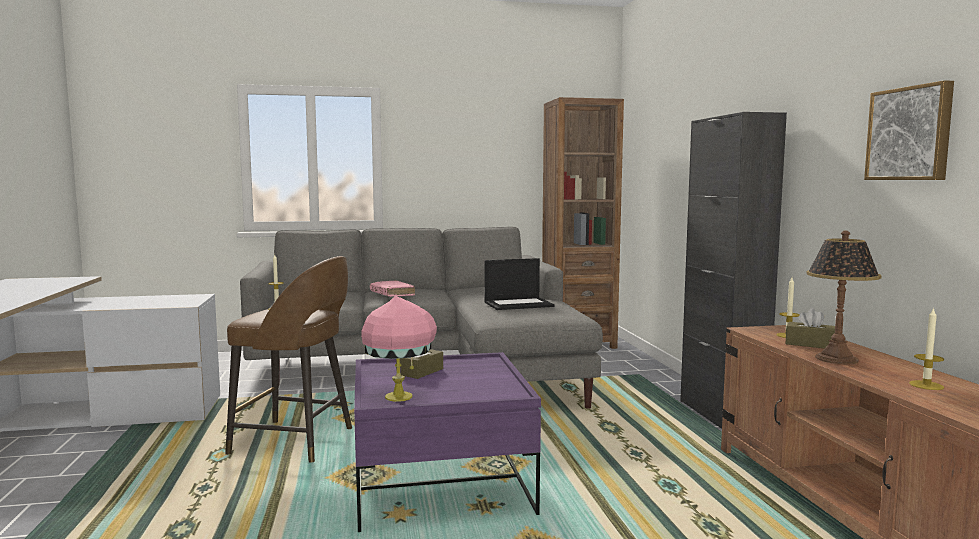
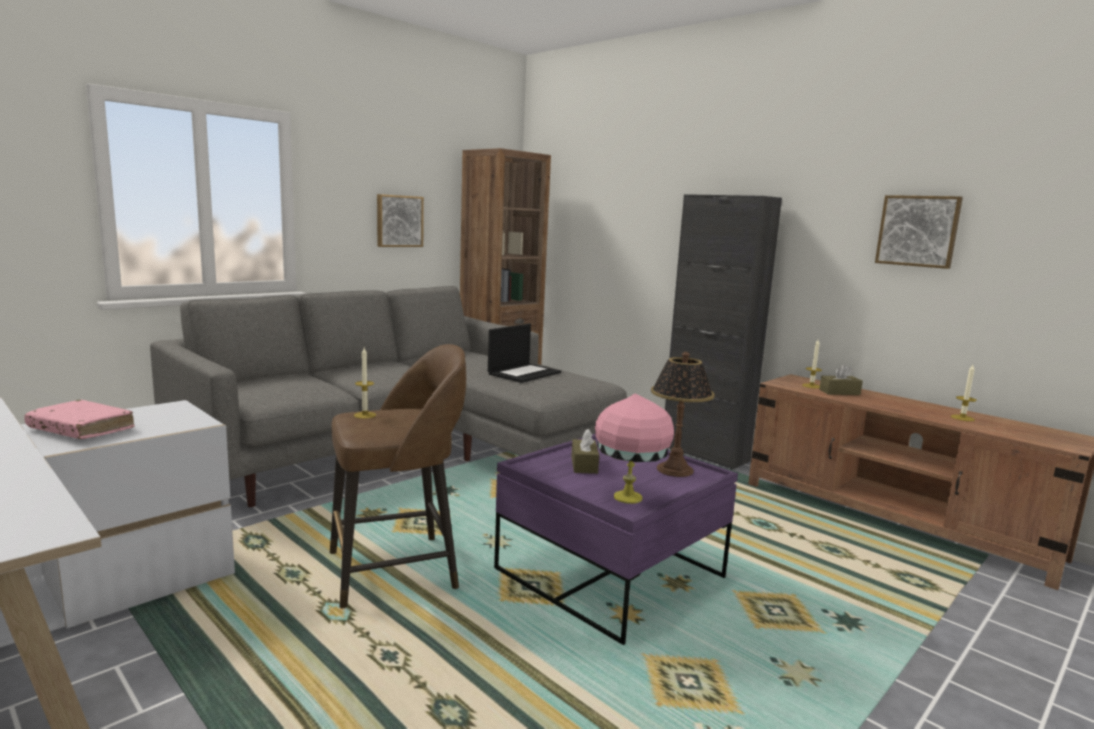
camera: 35 degrees left, 5 degrees up
pink book [370,280,415,297] -> pink book moved to [24,400,135,439]
table lamp [806,231,882,365] -> table lamp moved to [651,352,715,477]
none -> picture [377,194,424,247]

